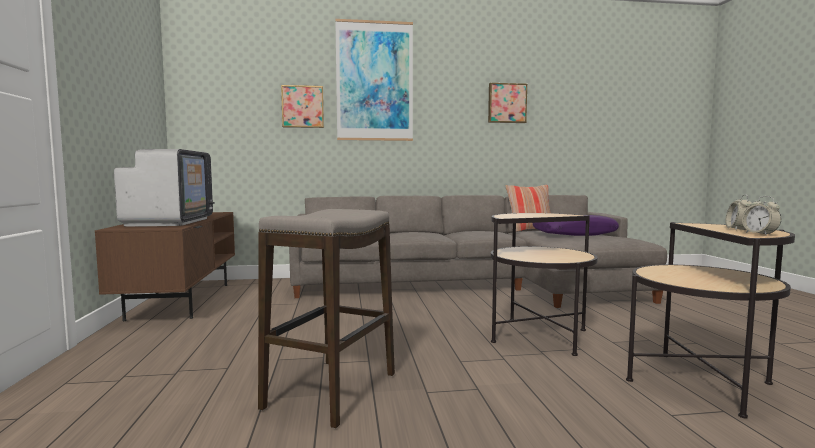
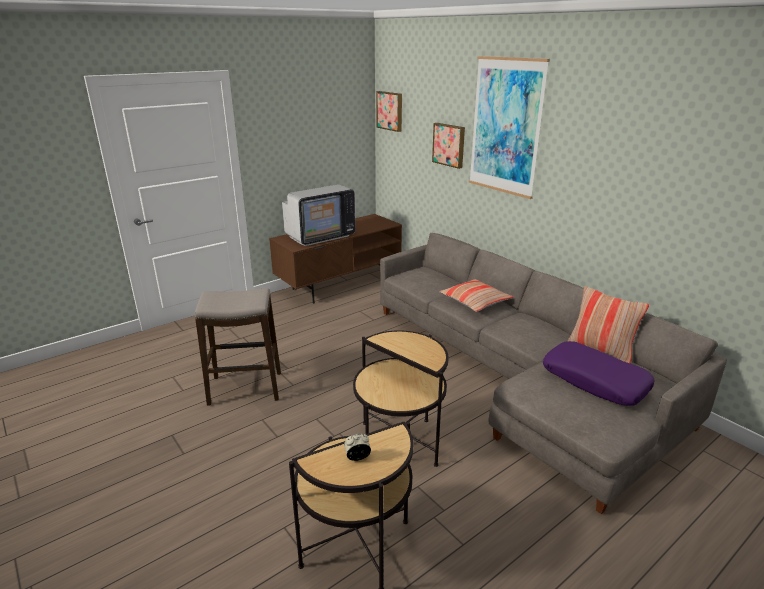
camera: 60 degrees right, 20 degrees up
picture [488,83,527,123] -> picture moved to [376,91,402,132]
alarm clock [742,196,781,235] -> none
none -> pillow [439,279,513,312]

